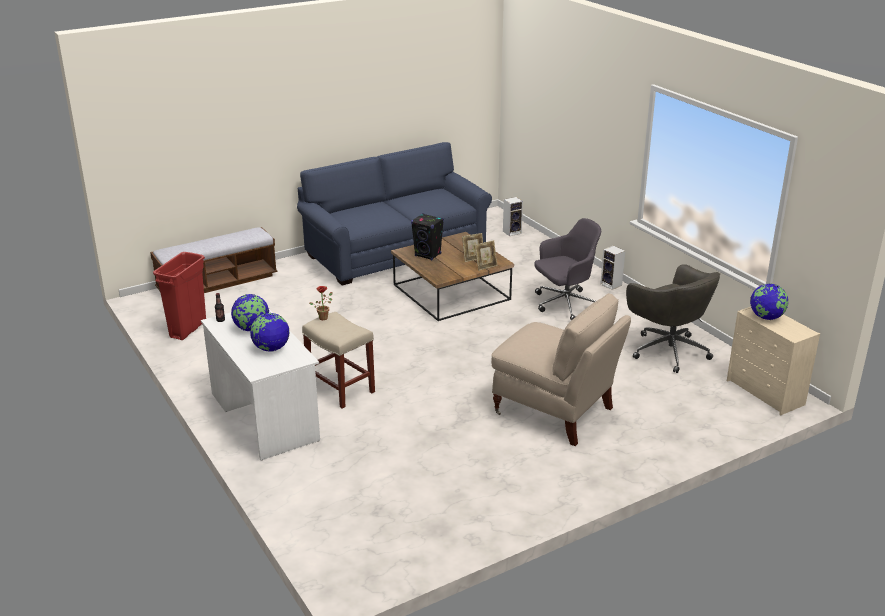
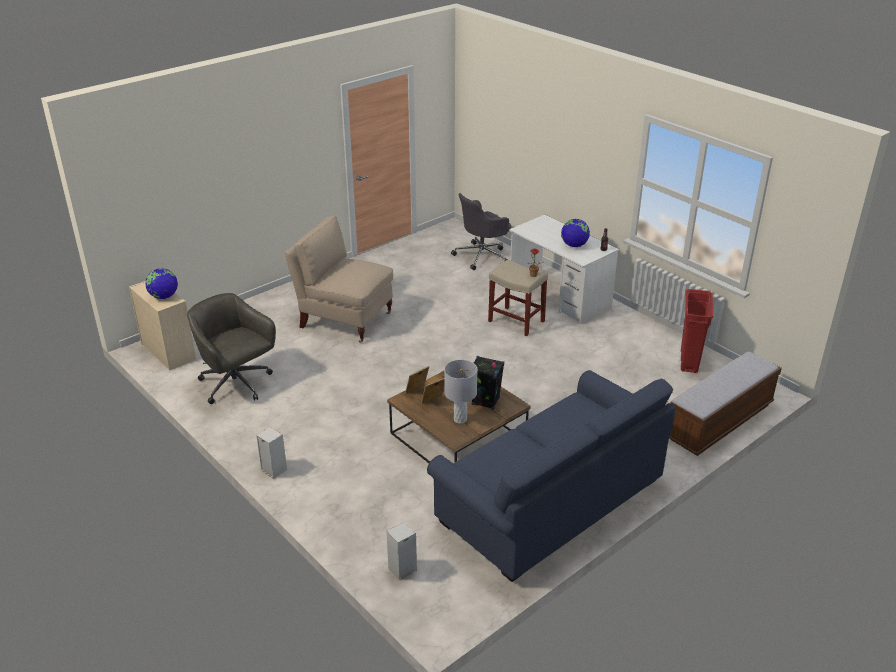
camera: 170 degrees right, 5 degrees up
globe [250,313,290,352] -> none
grey office chair [534,218,601,321] -> grey office chair moved to [451,193,511,270]
none -> grey table lamp [444,360,478,424]

